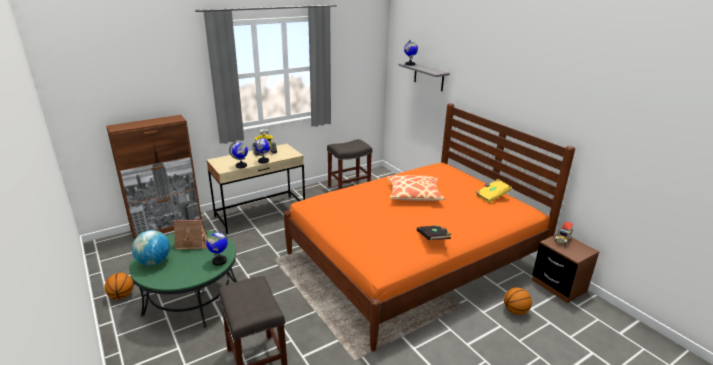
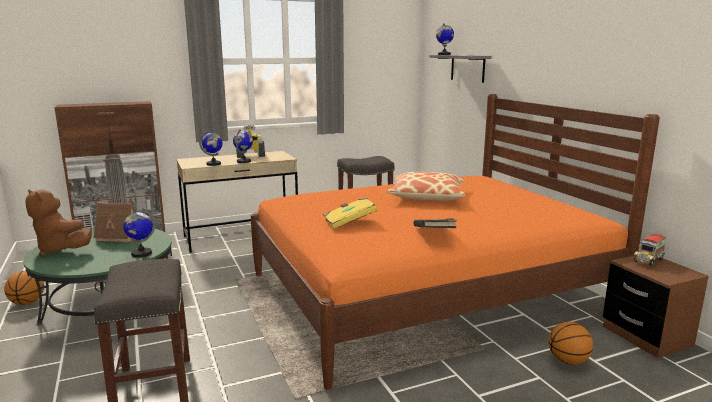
camera: 10 degrees right, 10 degrees down
globe [132,230,170,265] -> brown plush toy [25,189,92,256]
yellow book [476,179,512,203] -> yellow book moved to [323,196,378,229]

